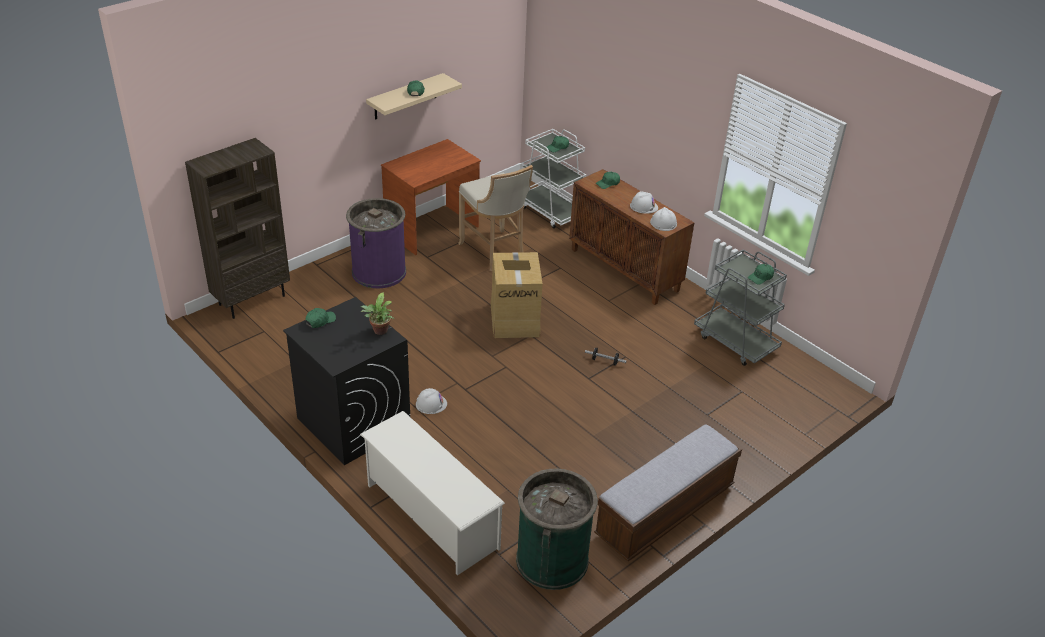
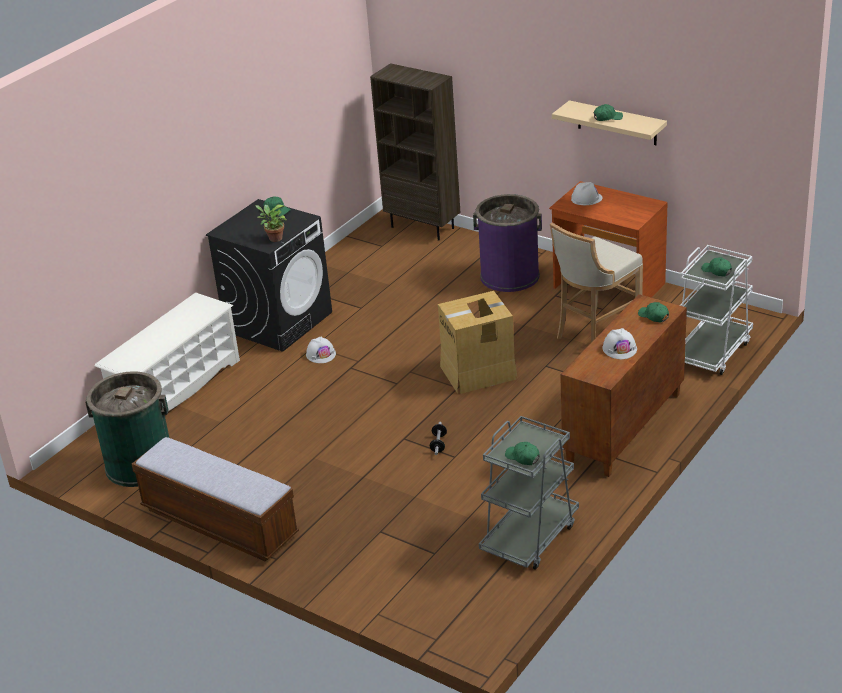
camera: 80 degrees right, 5 degrees down
white hard hat [650,207,677,231] -> white hard hat moved to [571,182,602,205]

